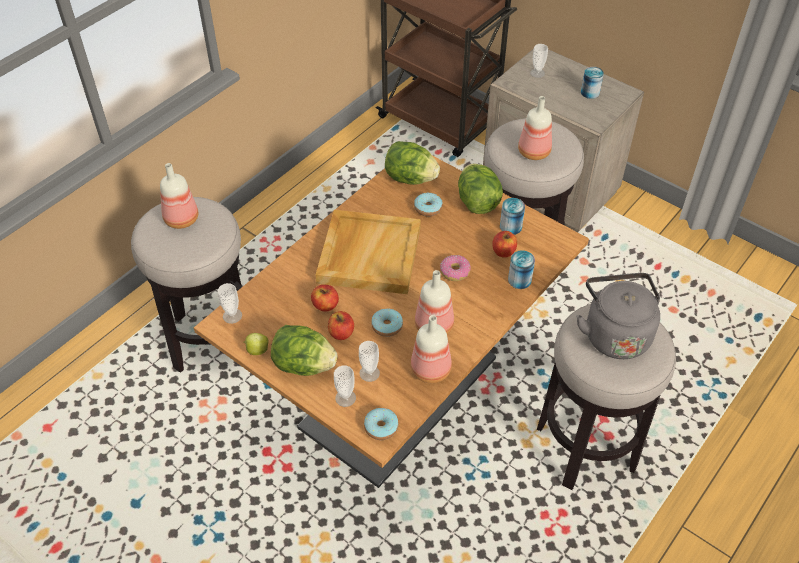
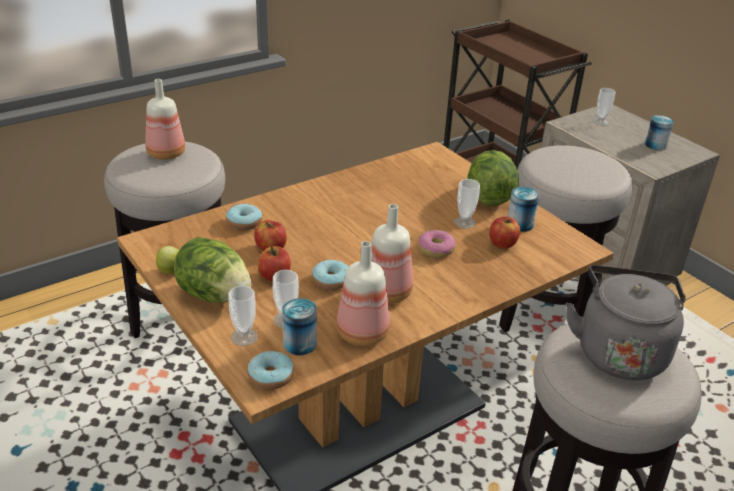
camera: 15 degrees right, 15 degrees down
cup [218,283,242,324] -> cup moved to [454,179,480,229]
beige tray [316,210,421,294] -> none
lettuce [385,141,440,185] -> none
donut [414,193,443,217] -> donut moved to [226,203,262,230]
can [508,250,535,289] -> can moved to [282,298,317,356]
bottle [518,96,552,160] -> none

